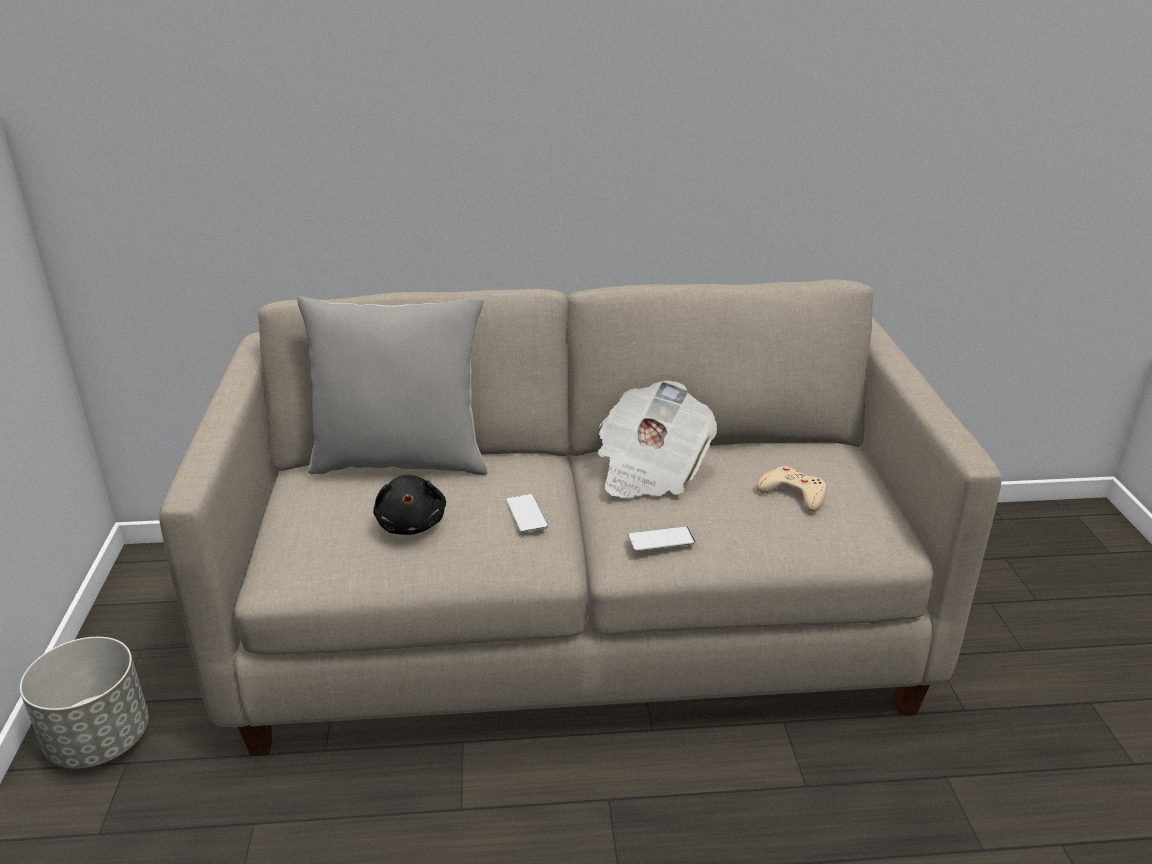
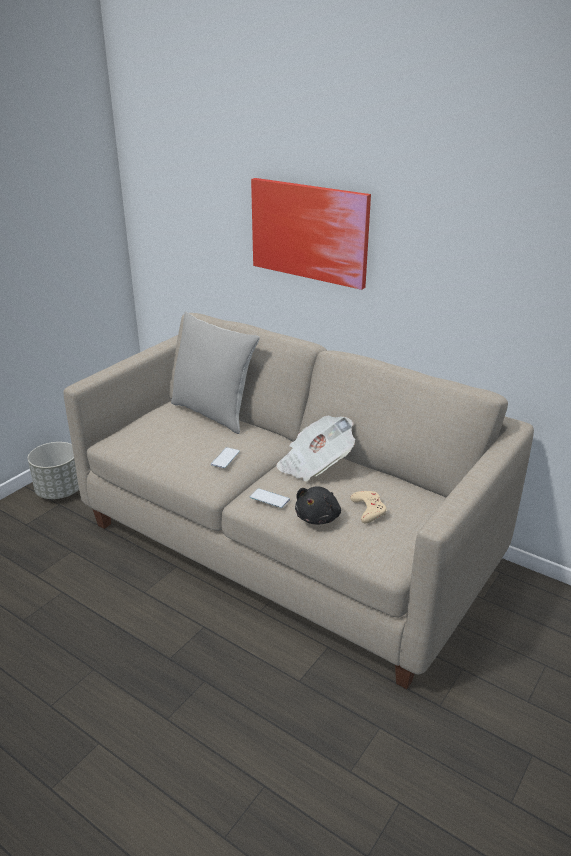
camera: 40 degrees right, 0 degrees up
black plush toy [373,475,446,535] -> black plush toy moved to [295,487,341,524]
none -> picture [251,178,371,290]

